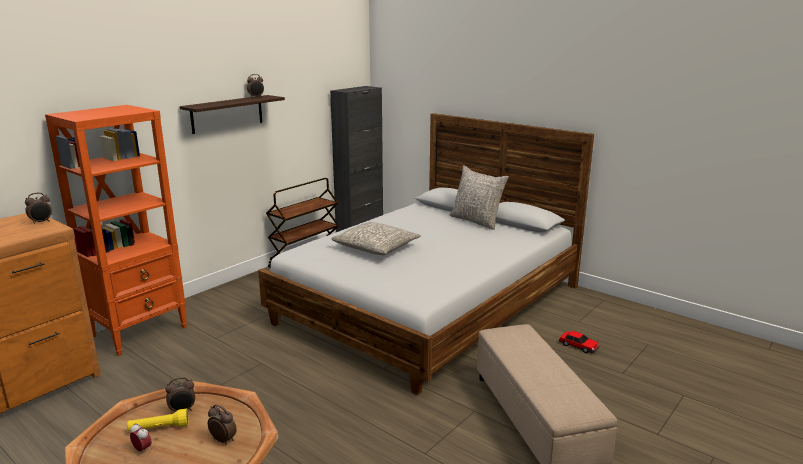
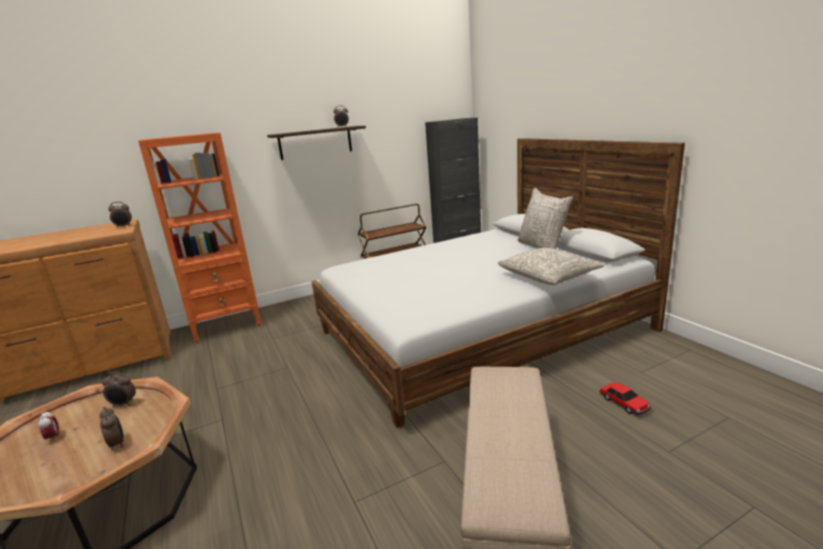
camera: 25 degrees right, 0 degrees up
yellow flashlight [127,408,188,432] -> none
grey pillow [332,222,421,255] -> grey pillow moved to [498,248,604,285]

